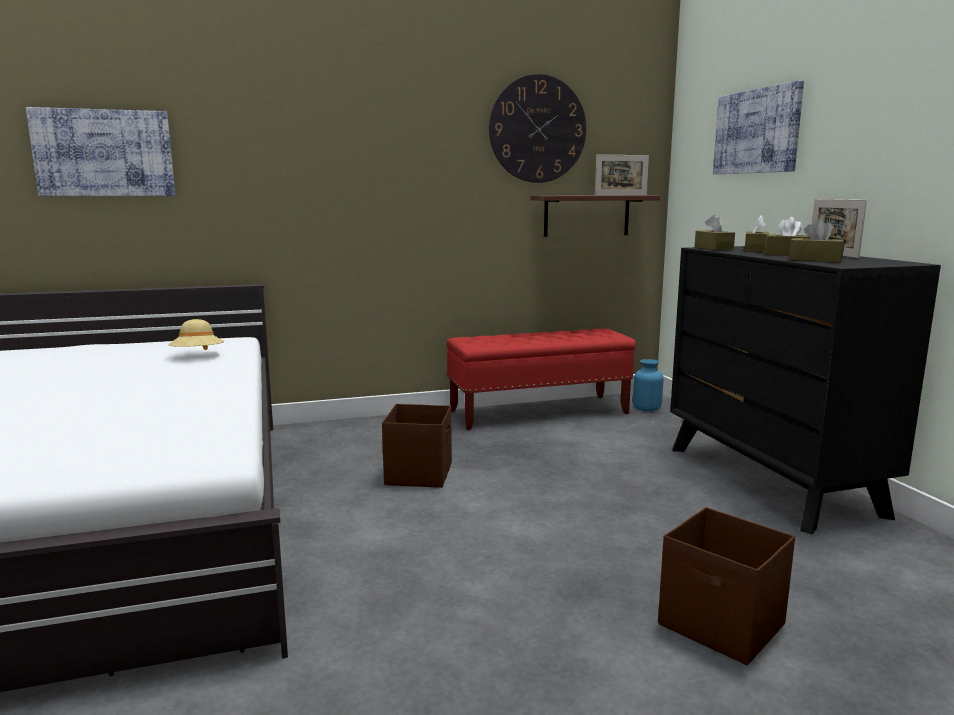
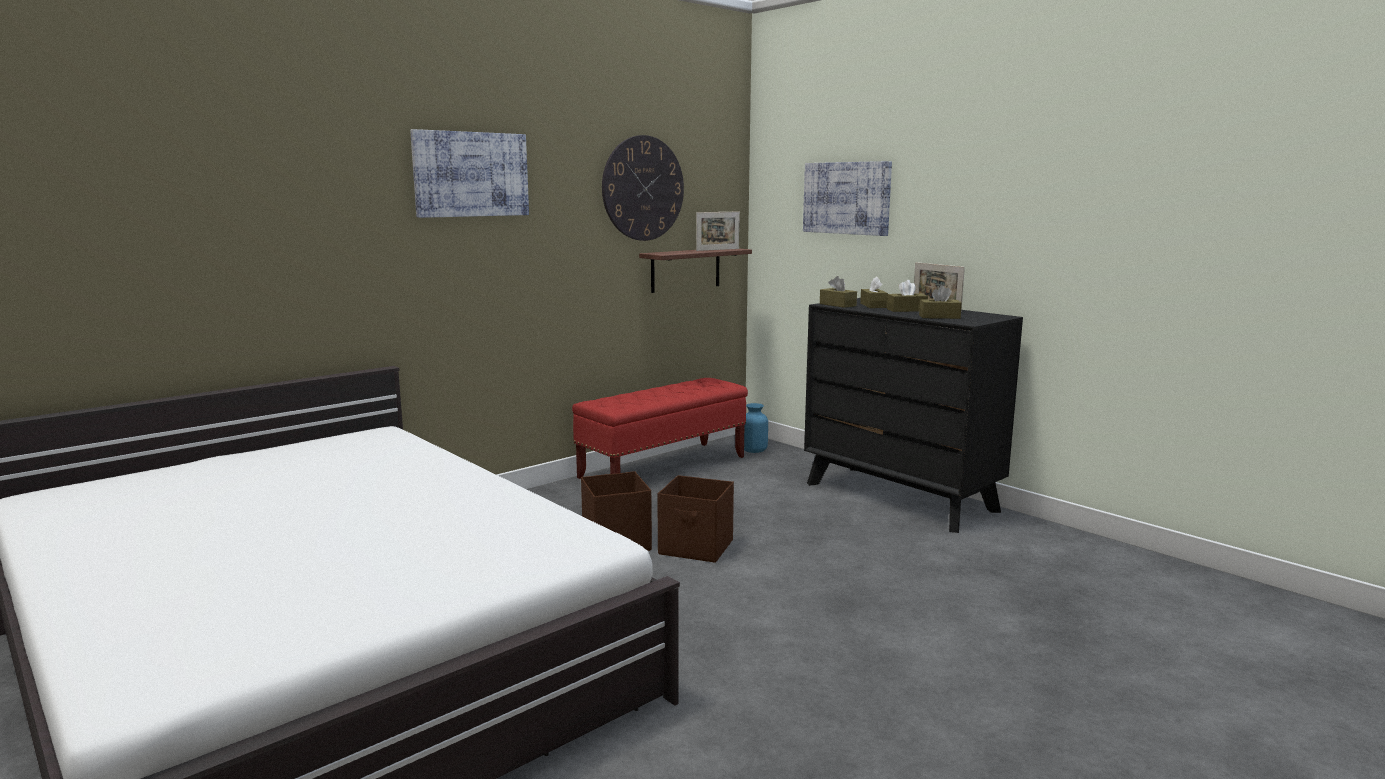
camera: 25 degrees left, 0 degrees up
picture [26,107,175,196] -> picture moved to [410,129,529,218]
beige hat [168,319,224,350] -> none
brown storage box [658,507,795,665] -> brown storage box moved to [657,475,734,563]

